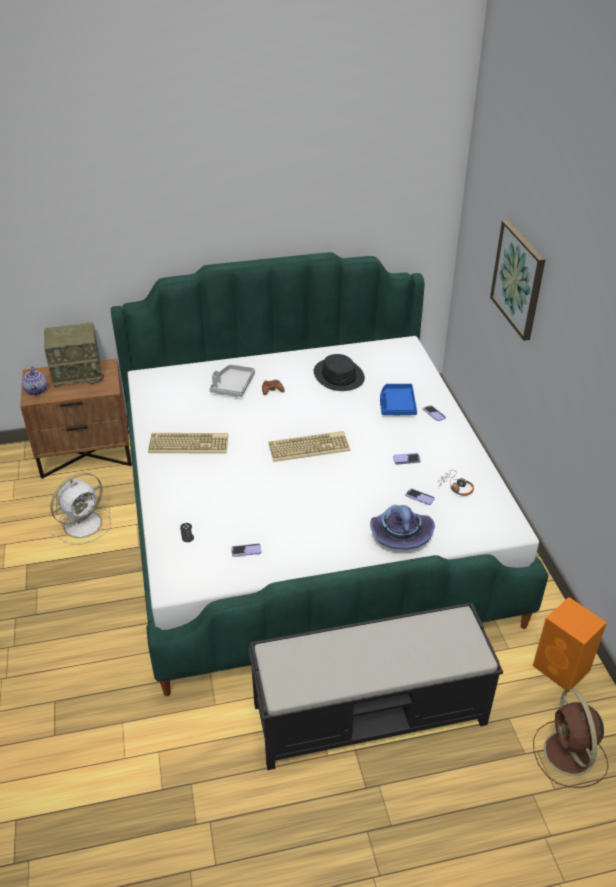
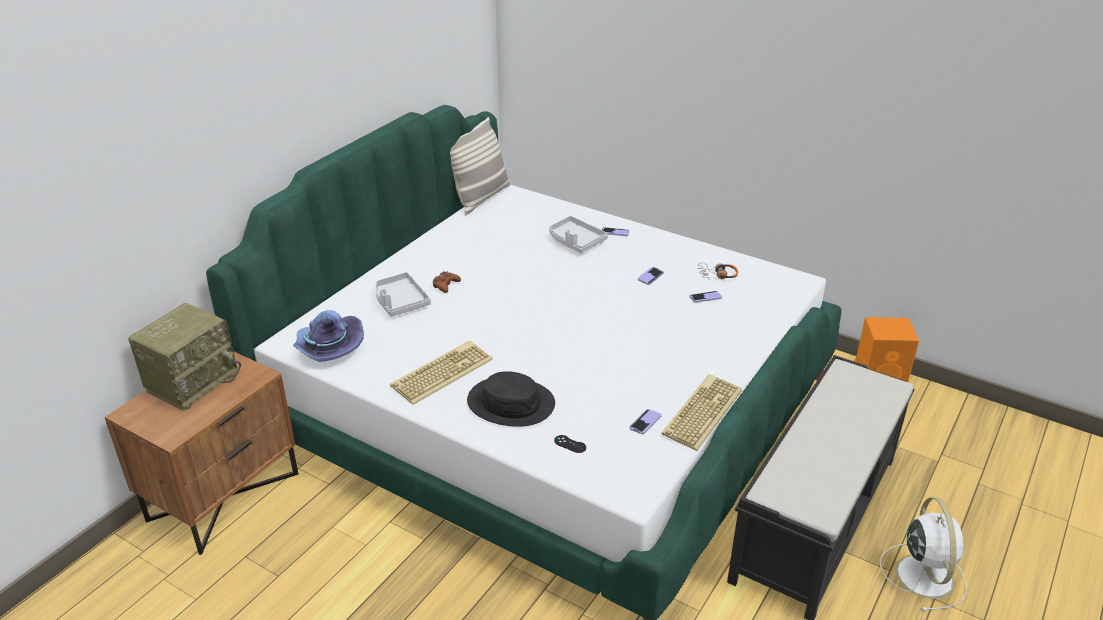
camera: 45 degrees left, 5 degrees down
teapot [22,367,47,395] -> none
white fan [50,473,112,544] -> white fan moved to [880,498,967,611]
keyboard [268,431,350,462] -> keyboard moved to [662,374,742,451]
black hat [314,354,365,391] -> black hat moved to [467,371,555,427]
purple hat [370,505,435,550] -> purple hat moved to [293,310,364,362]
blue tray [380,384,417,415] -> grey tray [549,216,608,253]
picture [490,220,546,341] -> none
brown fan [533,689,608,788] -> none
none -> pillow [450,117,510,216]

